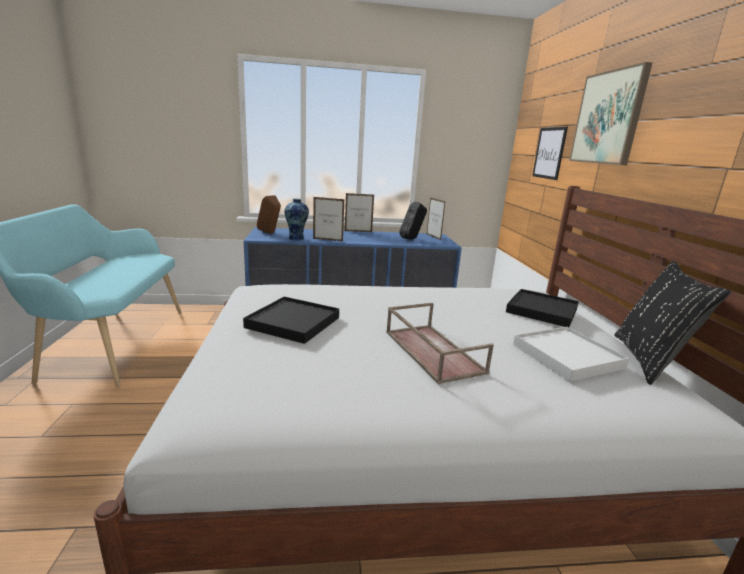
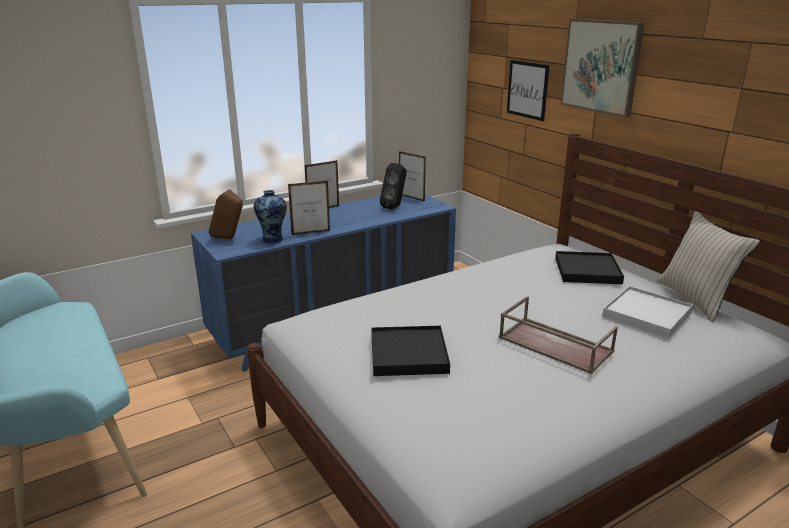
camera: 25 degrees left, 5 degrees up
black pillow [614,261,731,385] -> beige pillow [657,211,760,322]

